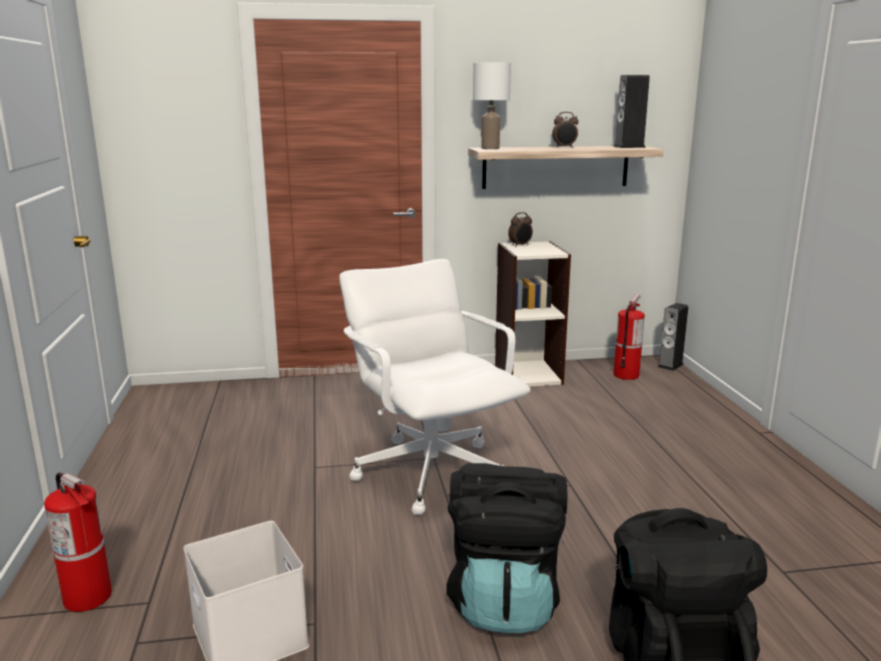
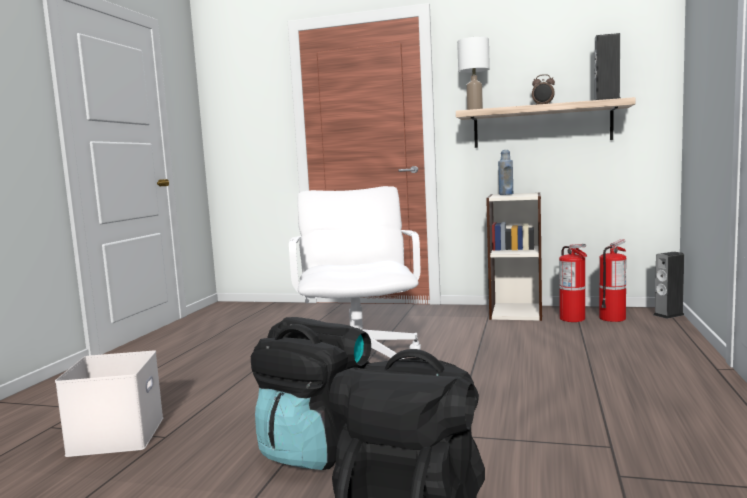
camera: 25 degrees right, 10 degrees down
fire extinguisher [44,472,112,612] -> fire extinguisher moved to [559,244,587,322]
alarm clock [508,212,533,247] -> blue bottle [498,150,513,195]

